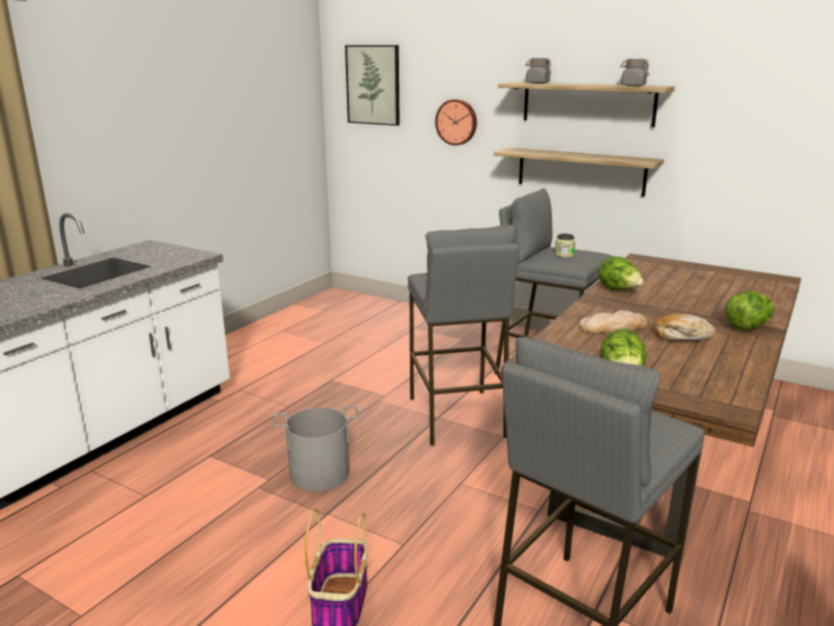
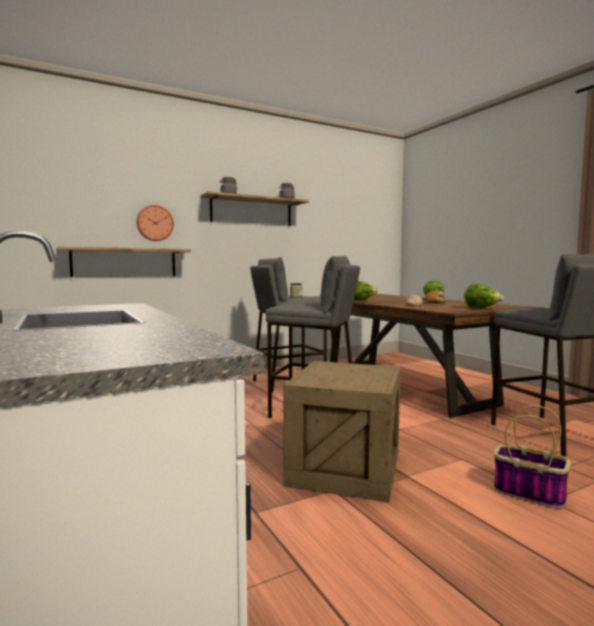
camera: 60 degrees left, 15 degrees down
grey bucket [273,406,360,491] -> crate [283,361,401,503]
picture [345,45,400,126] -> none
shelf [494,148,664,197] -> shelf moved to [56,246,191,277]

